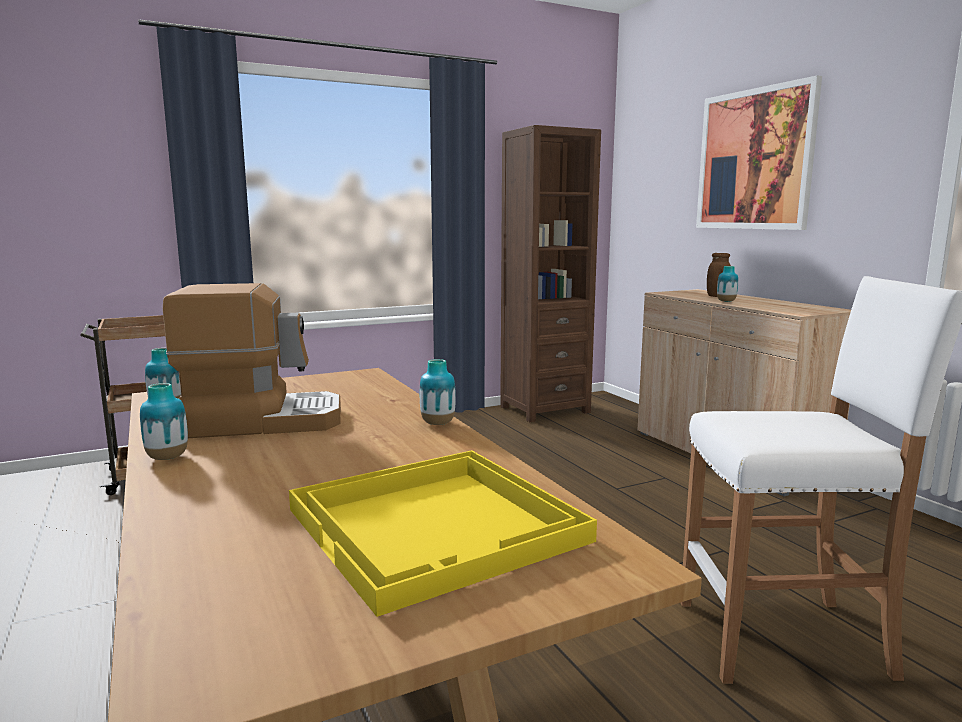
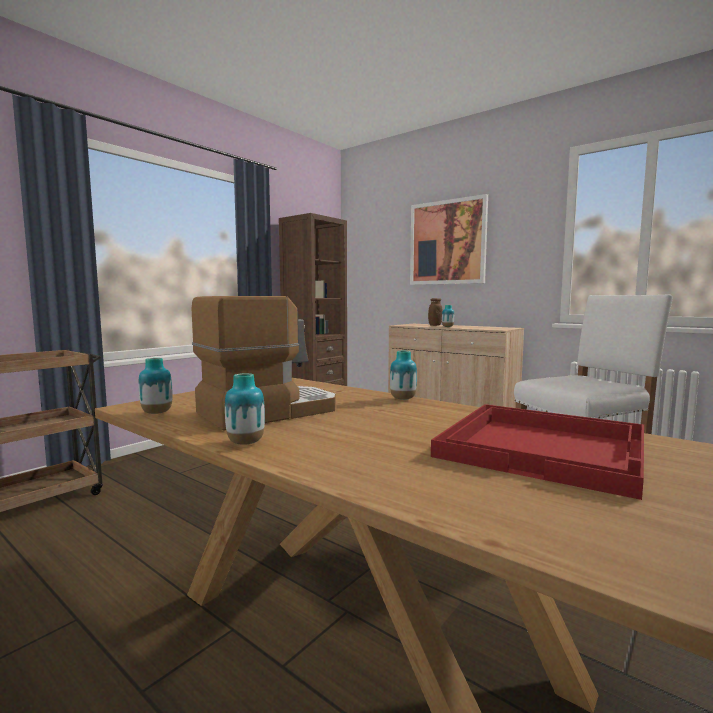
camera: 25 degrees left, 5 degrees down
yellow tray [289,450,597,617] -> red tray [431,404,644,500]

